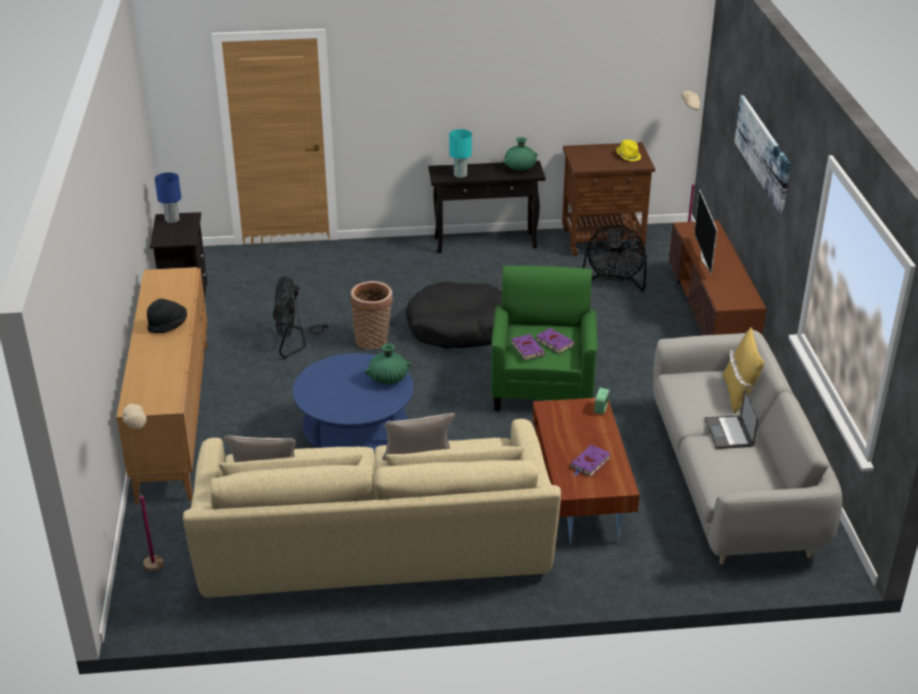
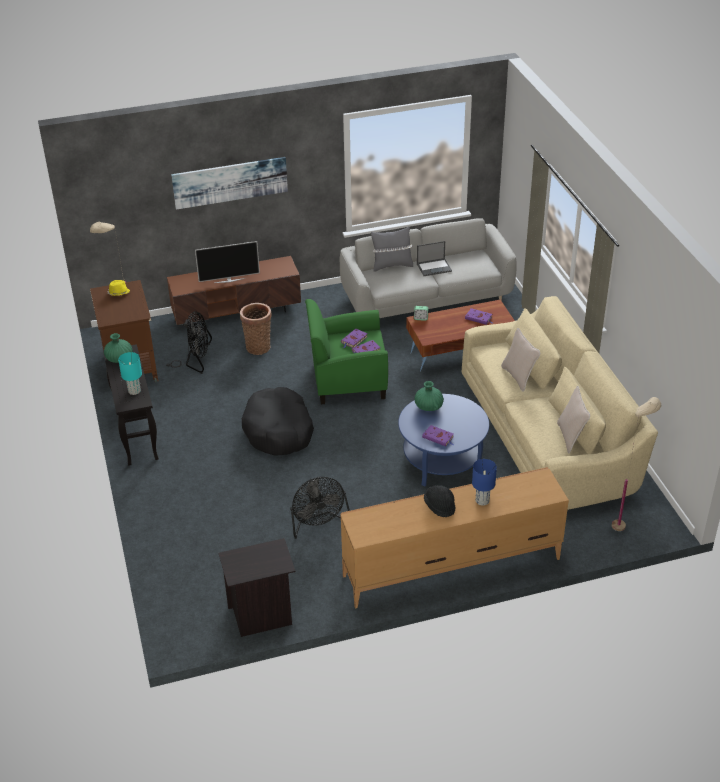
camera: 100 degrees left, 5 degrees up
blue table lamp [155,172,181,223] -> blue table lamp moved to [472,459,497,505]
basket [350,281,393,349] -> basket moved to [240,303,272,355]
yellow pillow [723,327,765,413] -> grey pillow [371,227,413,272]
none -> purple book [422,425,454,446]

